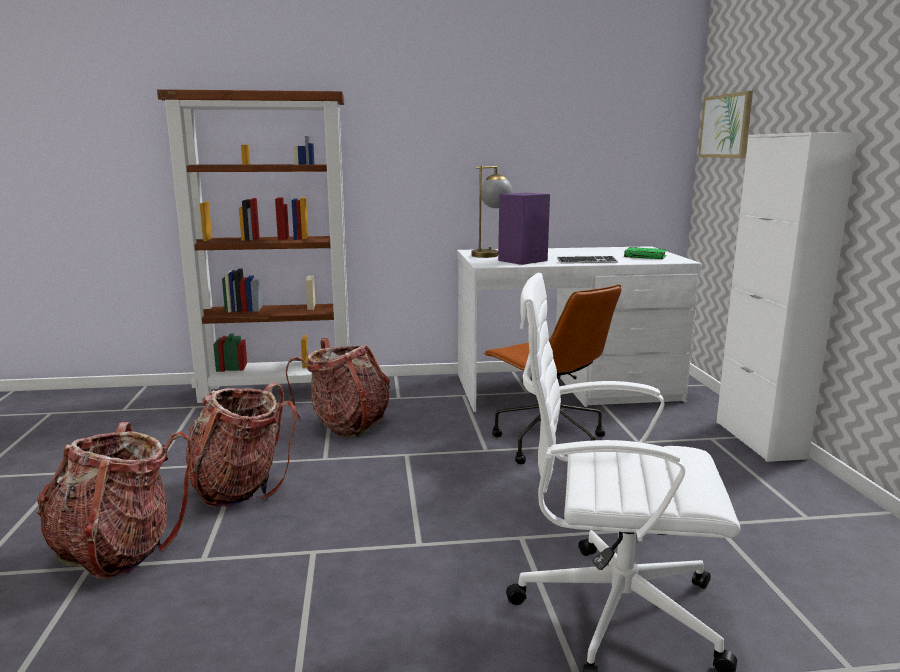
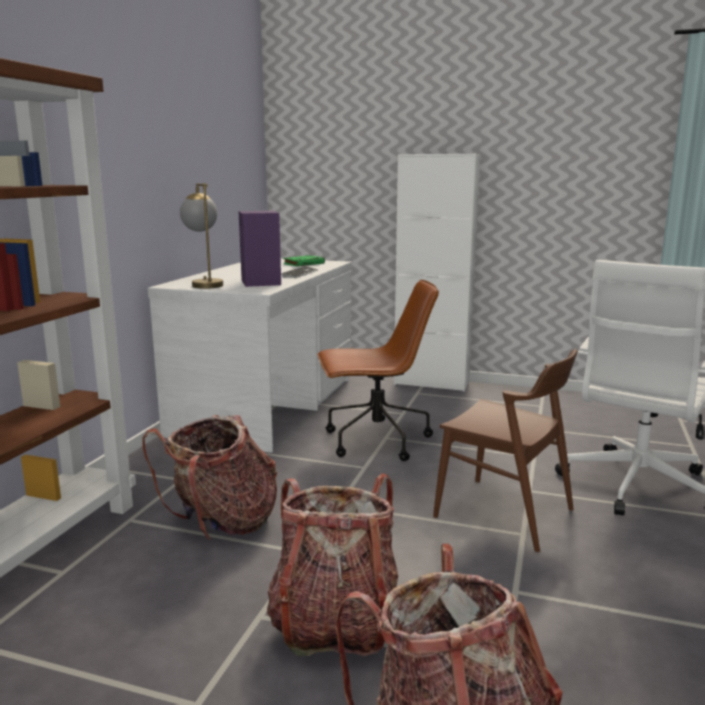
camera: 65 degrees left, 0 degrees up
picture [698,91,753,158] -> none
none -> brown chair [433,349,578,552]

